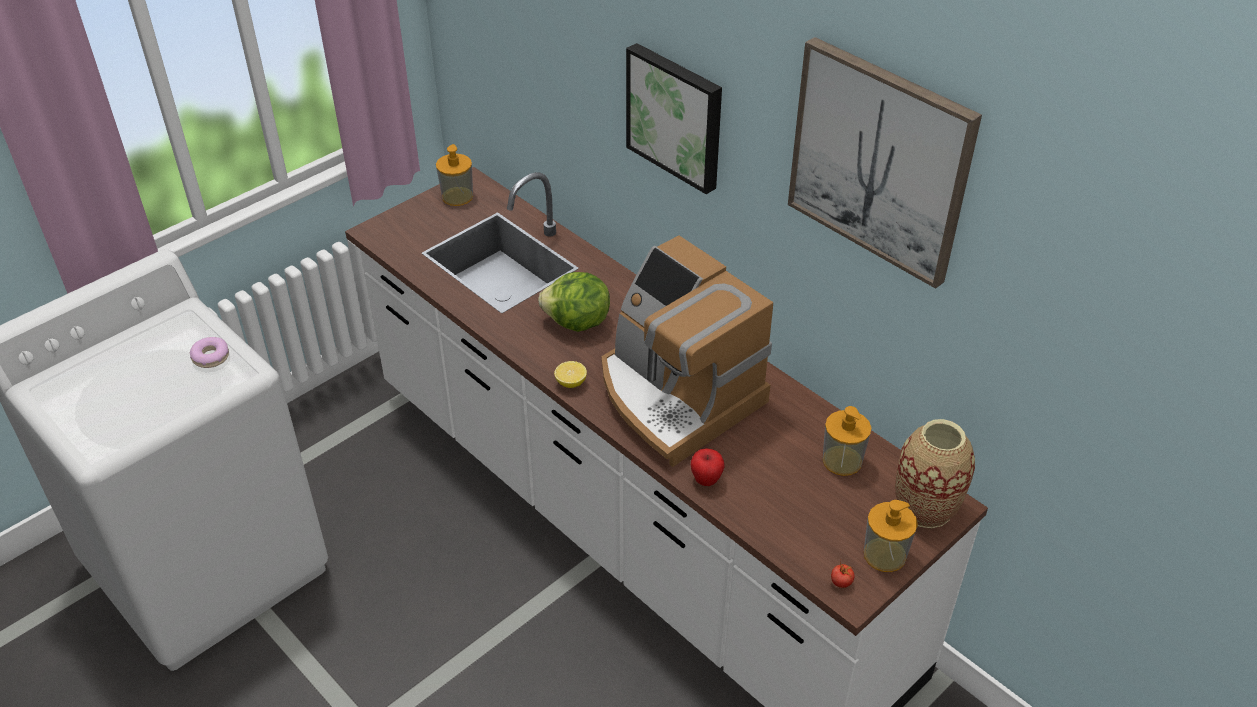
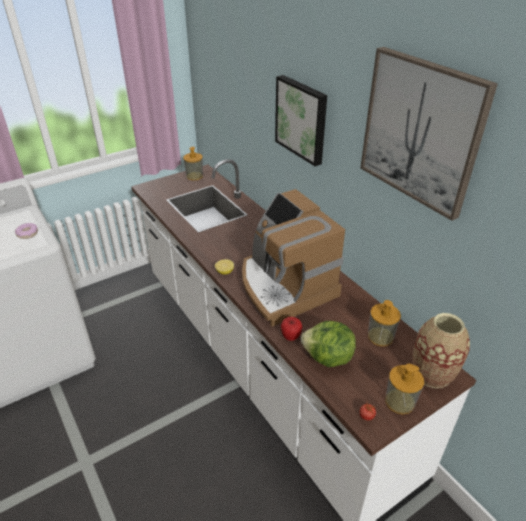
camera: 10 degrees right, 5 degrees down
lettuce [538,272,610,332] -> lettuce moved to [301,321,356,367]

